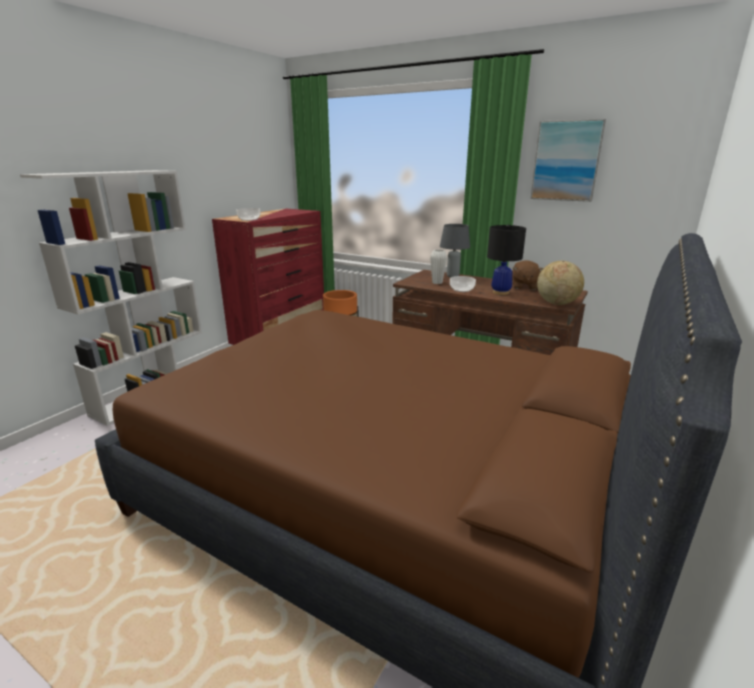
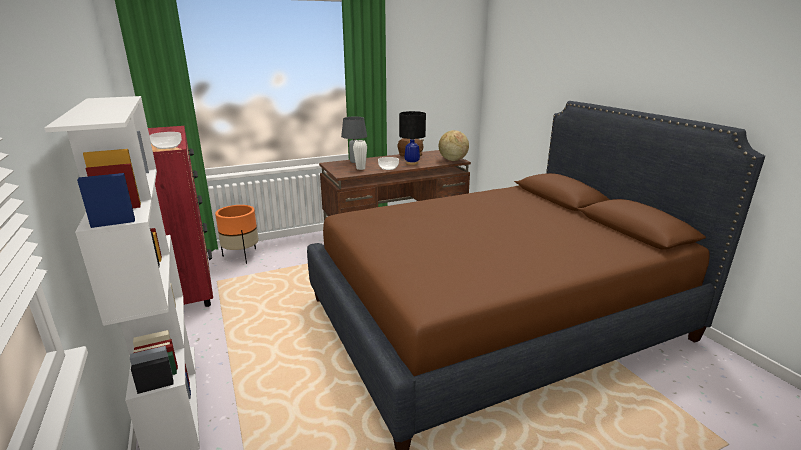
camera: 55 degrees left, 0 degrees up
picture [530,119,606,202] -> none

